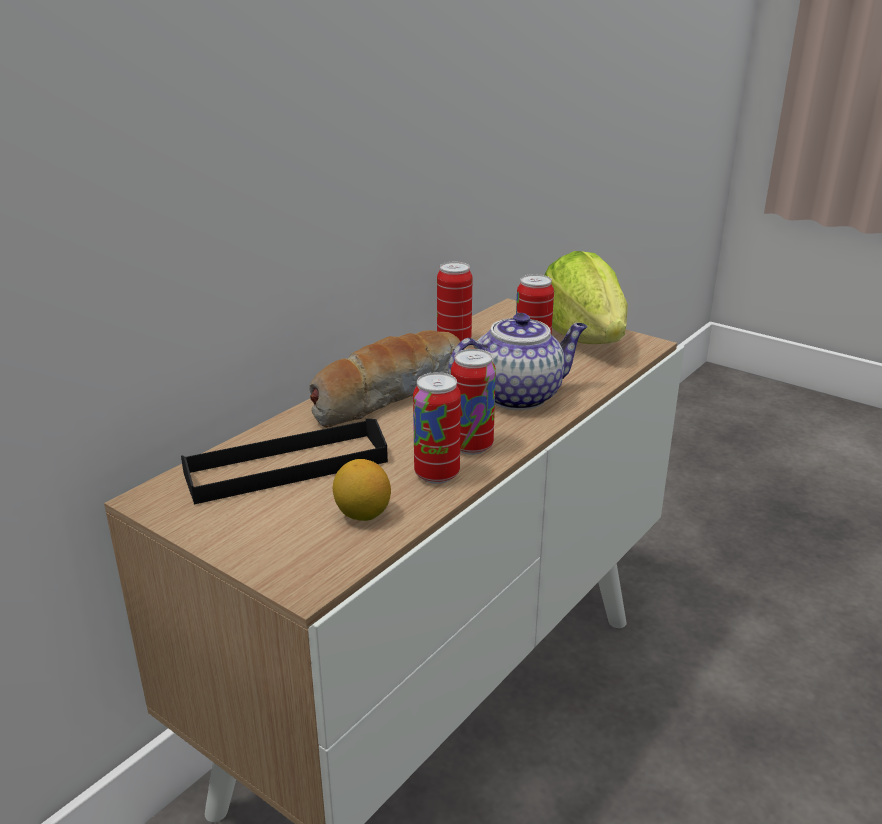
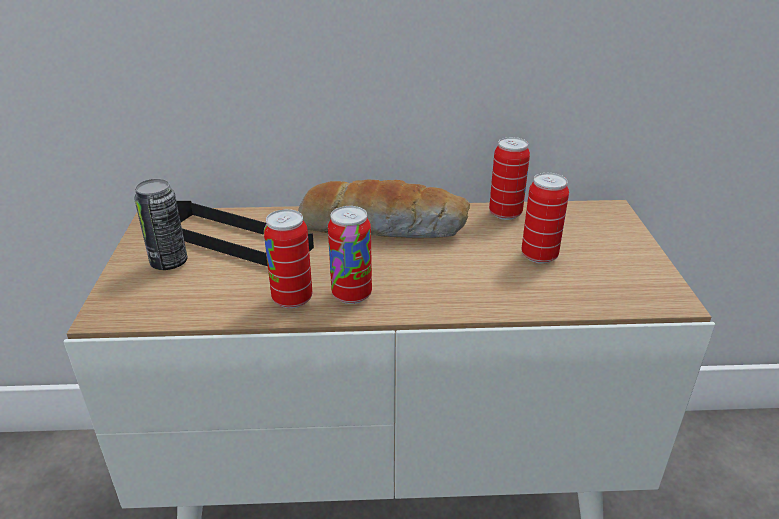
camera: 50 degrees right, 5 degrees up
lemon [333,459,391,521] -> none
teapot [448,313,588,410] -> none
lettuce [545,251,628,344] -> none
none -> can [134,179,187,270]

